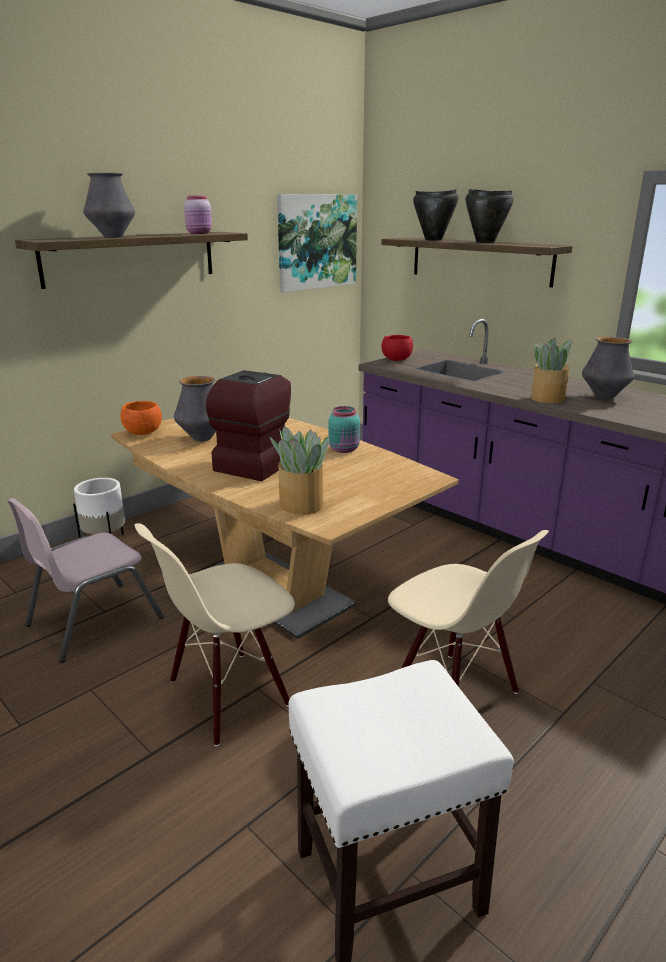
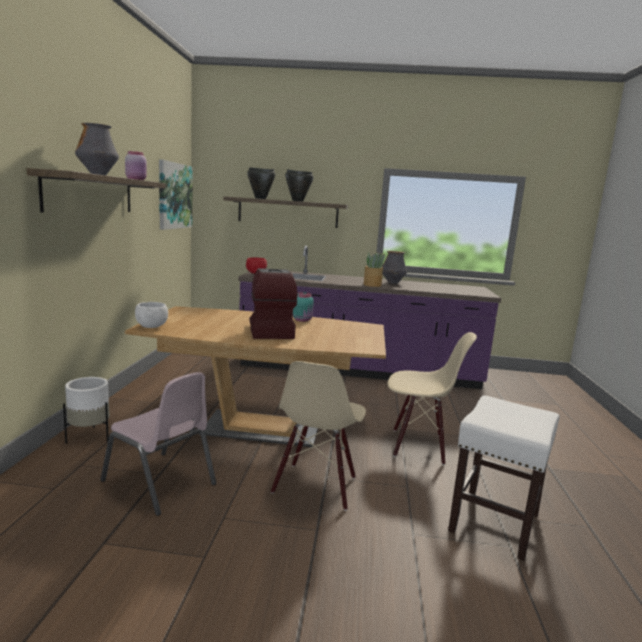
camera: 40 degrees left, 10 degrees down
pink chair [7,498,164,663] -> pink chair turned 60 degrees counterclockwise [100,372,216,516]
orange bowl [121,401,162,435] -> white bowl [135,302,168,328]
vase [174,376,216,442] -> none
potted plant [269,426,330,515] -> none

